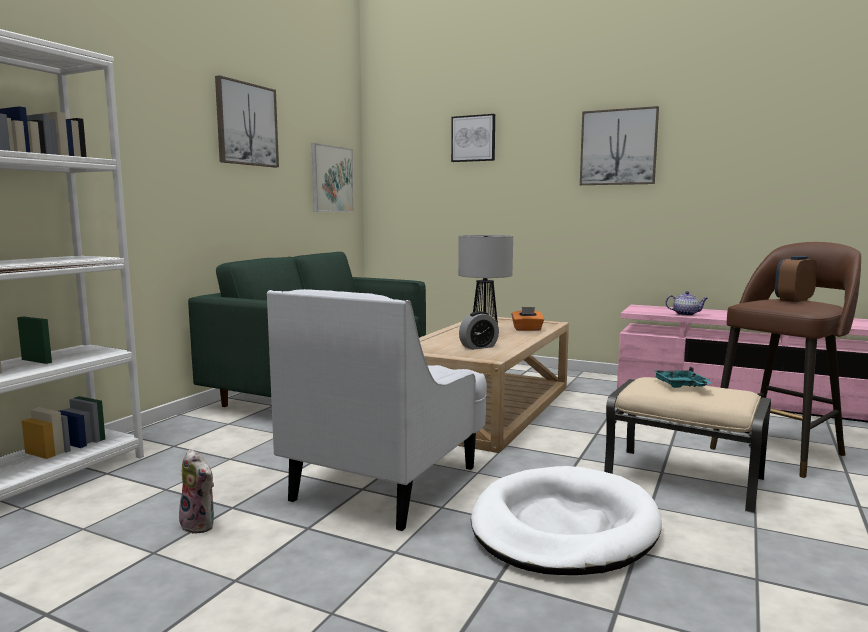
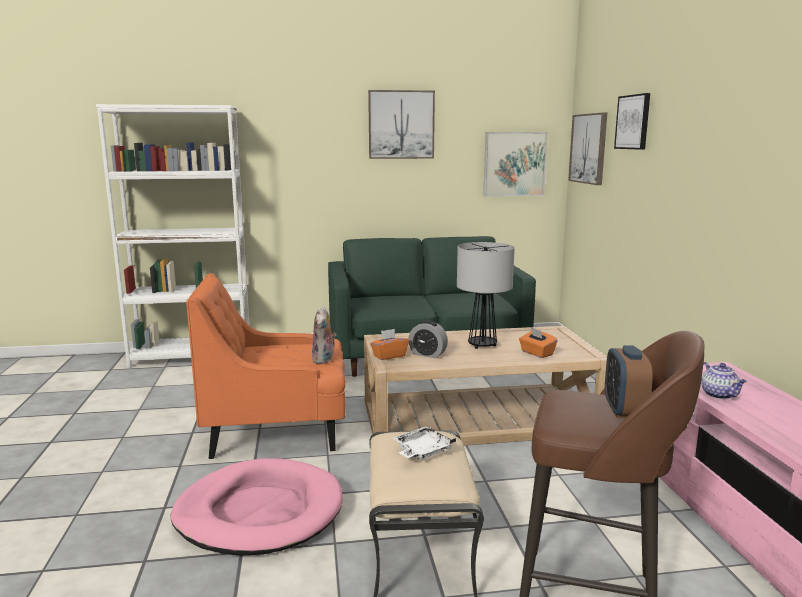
camera: 55 degrees right, 5 degrees up
plush toy [179,449,214,534] -> plush toy moved to [312,305,336,364]
white armchair [267,289,487,531] -> orange armchair [186,273,346,459]
white dog bed [471,466,662,575] -> pink dog bed [170,458,343,556]
picture [580,106,659,185] -> picture moved to [568,113,607,185]
turquoise tray [652,367,712,388] -> white tray [392,426,456,460]
alarm clock [775,256,817,302] -> alarm clock turned 105 degrees counterclockwise [605,345,653,418]
none -> orange tissue box [370,329,409,360]

